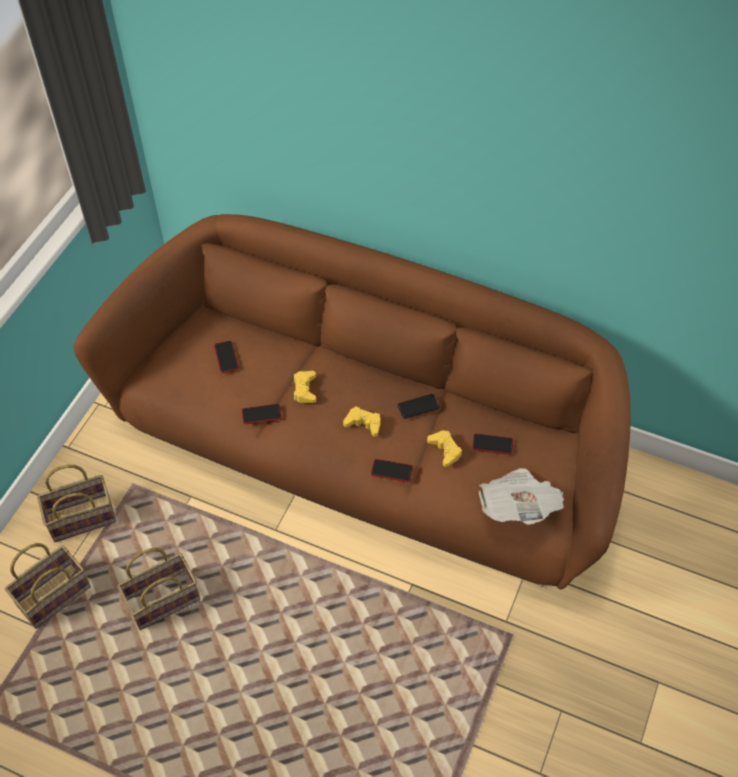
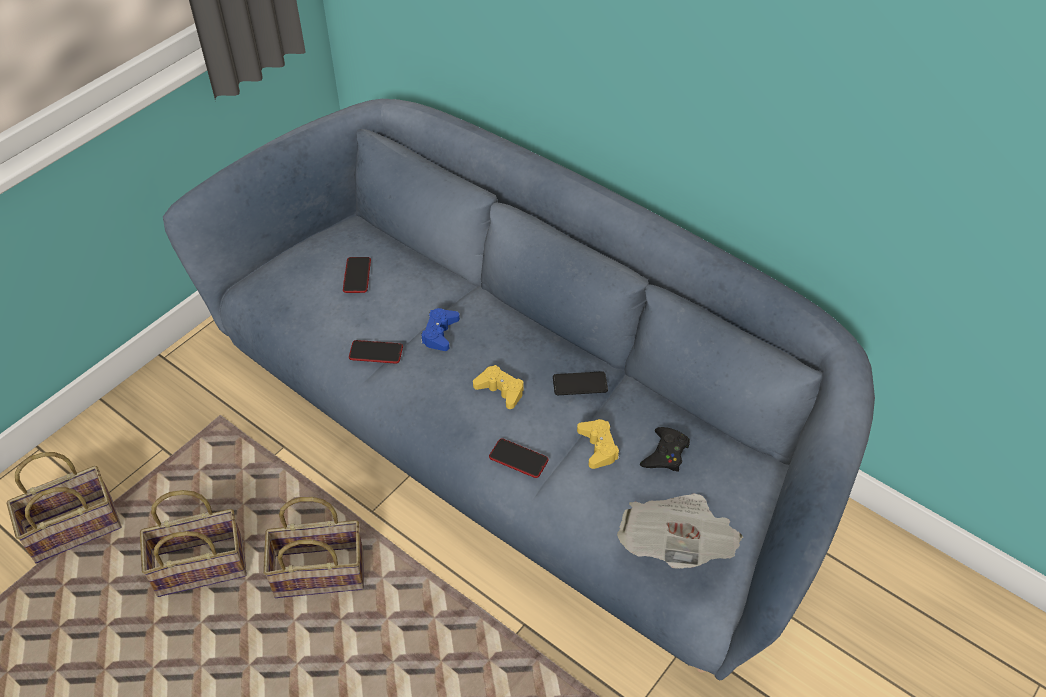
camera: 15 degrees right, 5 degrees down
basket [37,465,116,542] -> basket moved to [263,497,364,598]
brown sofa [73,214,631,589] -> blue sofa [163,99,875,680]
yellow game controller [293,371,316,403] -> blue game controller [421,308,460,351]
phone [472,433,513,455] -> black game controller [640,427,690,472]

